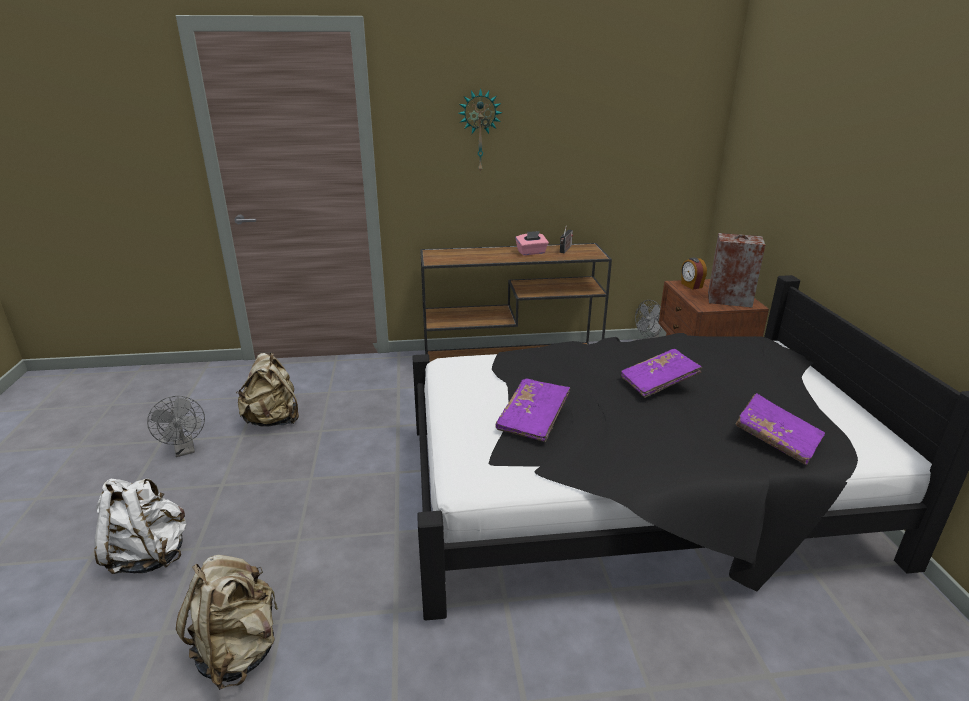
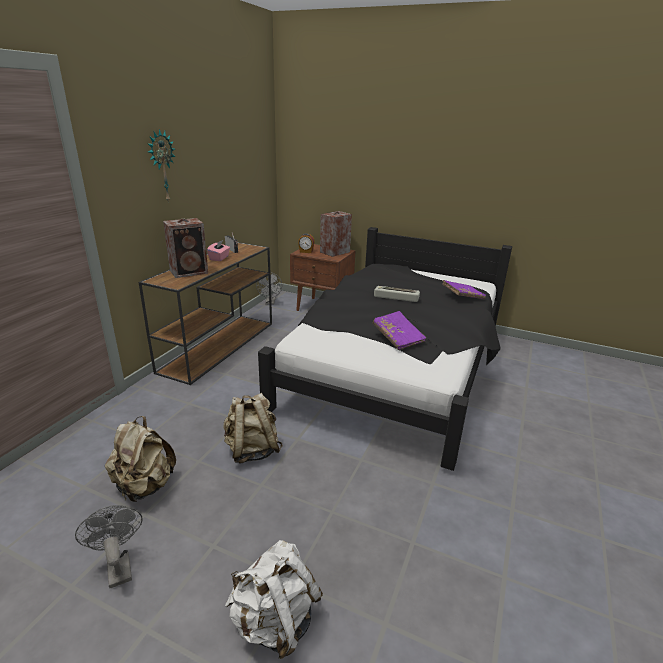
camera: 60 degrees left, 0 degrees up
grey fan [147,396,205,457] -> grey fan turned 120 degrees counterclockwise [75,505,142,588]
beige backpack [176,555,278,690] -> beige backpack moved to [223,393,283,463]
purple book [621,349,702,398] -> keyboard [374,286,420,302]
none -> speaker [163,218,208,278]

